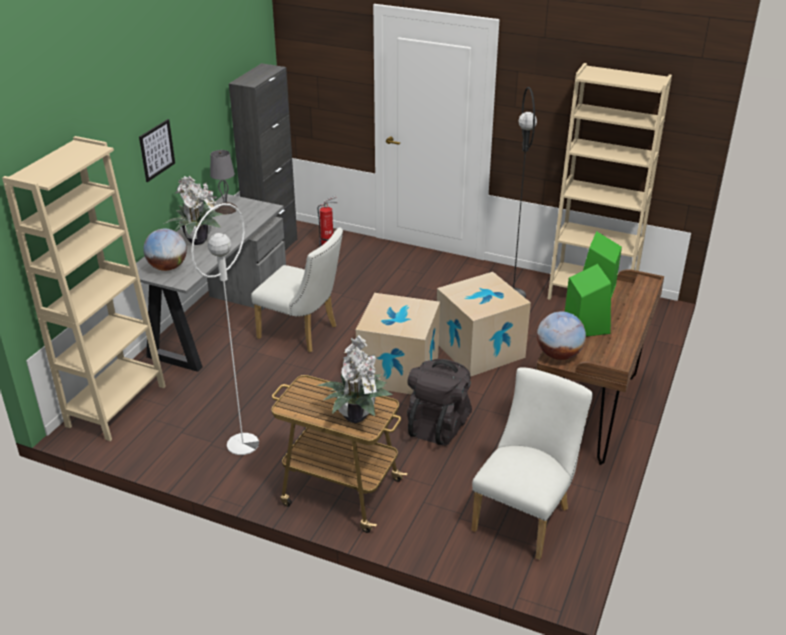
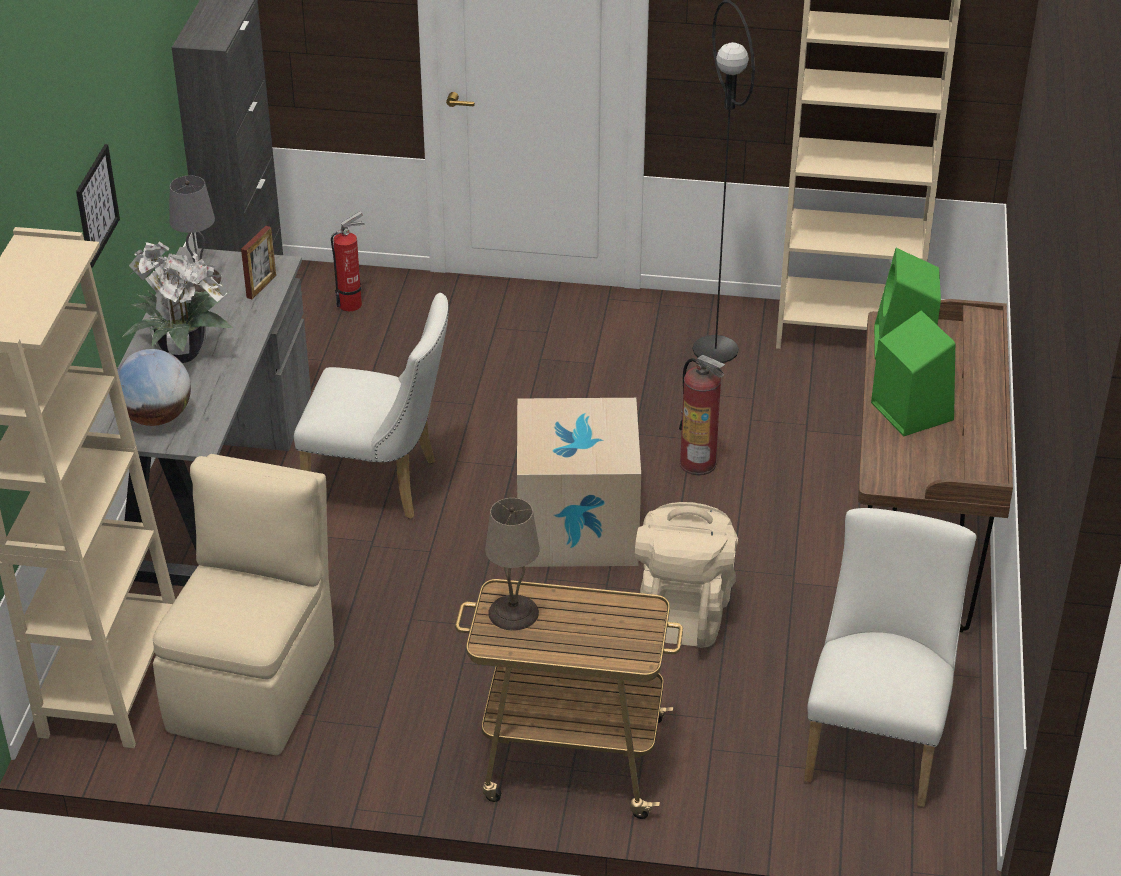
camera: 15 degrees left, 5 degrees up
white floor lamp [191,203,259,455] -> none
potted plant [316,335,393,423] -> none
black backpack [407,359,472,446] -> beige backpack [635,502,738,648]
cardboard box [437,272,531,376] -> fire extinguisher [679,355,725,476]
globe [537,311,586,360] -> none
none -> beige chair [153,454,334,755]
none -> picture frame [241,226,276,299]
none -> beige table lamp [485,498,540,630]

